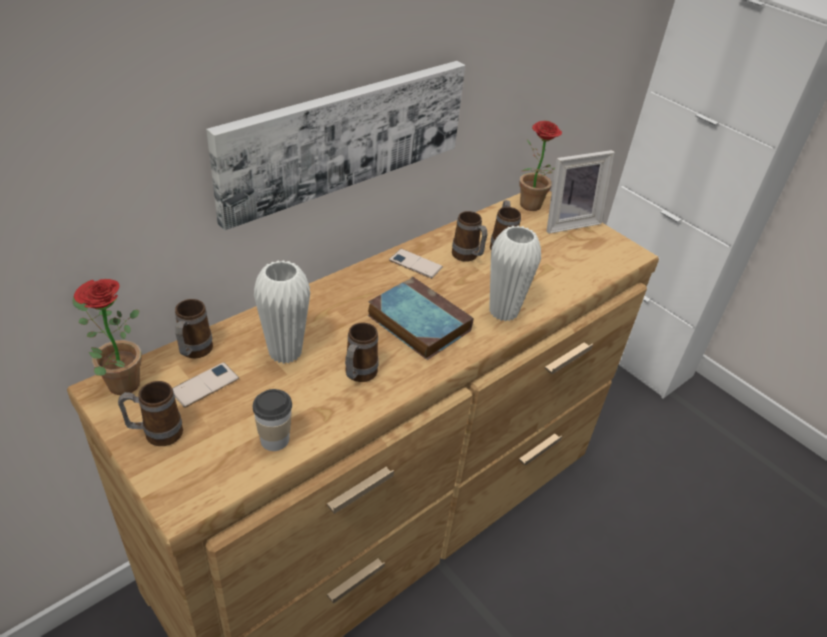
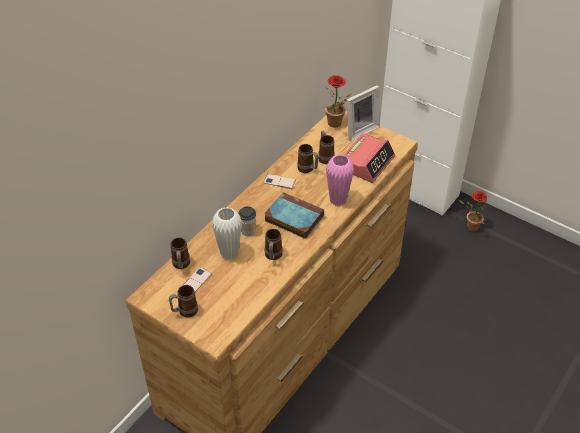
camera: 10 degrees left, 5 degrees up
potted plant [72,279,142,395] -> potted plant moved to [459,191,487,232]
picture [206,61,465,231] -> none
cup [252,389,292,451] -> cup moved to [238,206,256,236]
white vase [489,226,541,321] -> pink vase [326,154,354,206]
none -> alarm clock [344,133,395,183]

